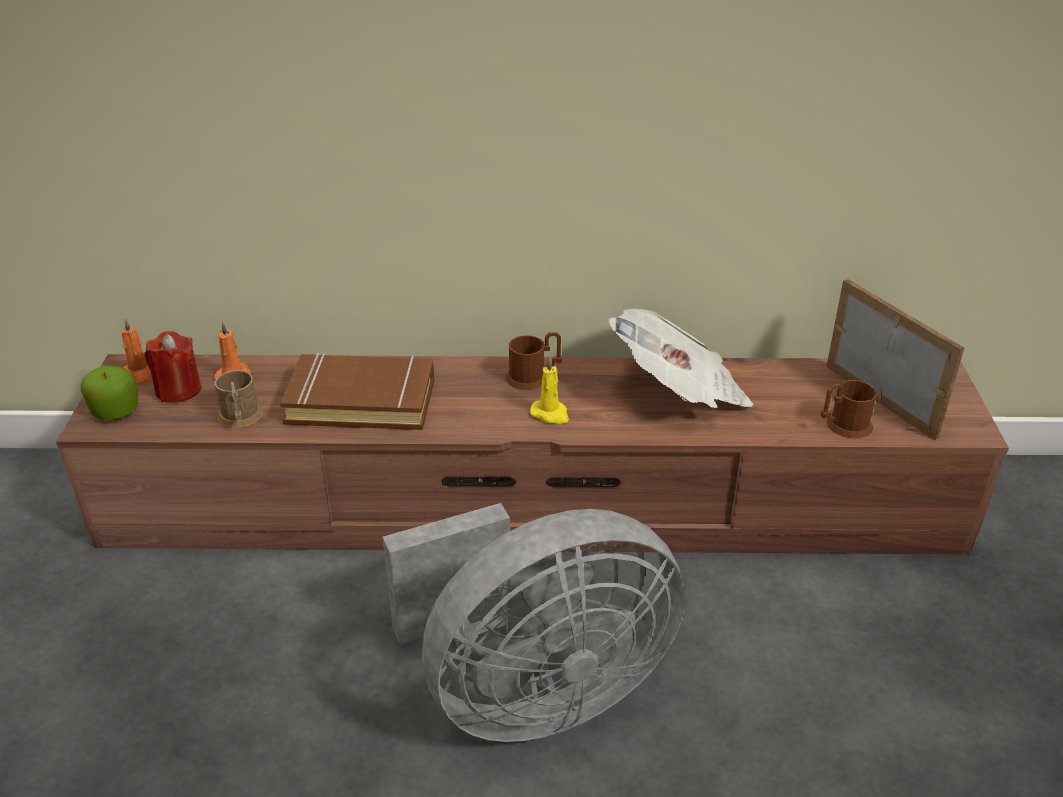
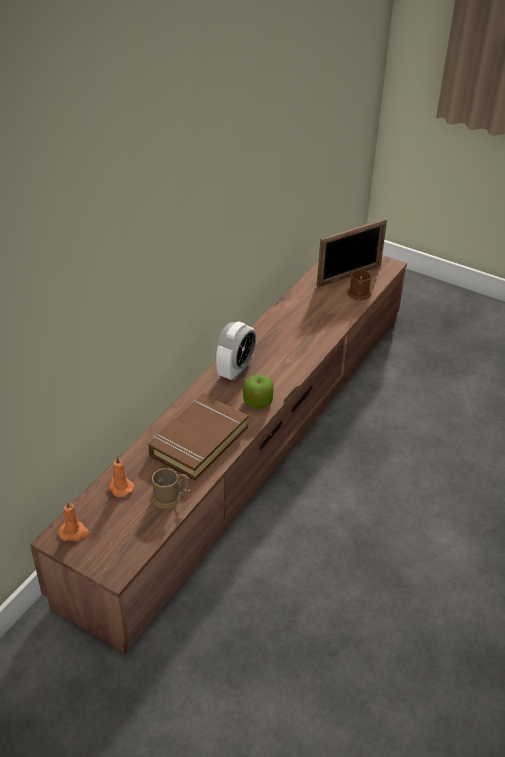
camera: 60 degrees left, 5 degrees up
apple [81,366,138,420] -> apple moved to [243,374,274,408]
red candle [144,331,201,402] -> none
grey fan [382,503,685,742] -> none
brown mug [506,332,562,390] -> alarm clock [215,321,256,380]
yellow candle [530,357,569,424] -> none
newspaper [608,309,753,408] -> none
picture frame [826,279,964,440] -> picture frame turned 150 degrees clockwise [317,218,387,287]

